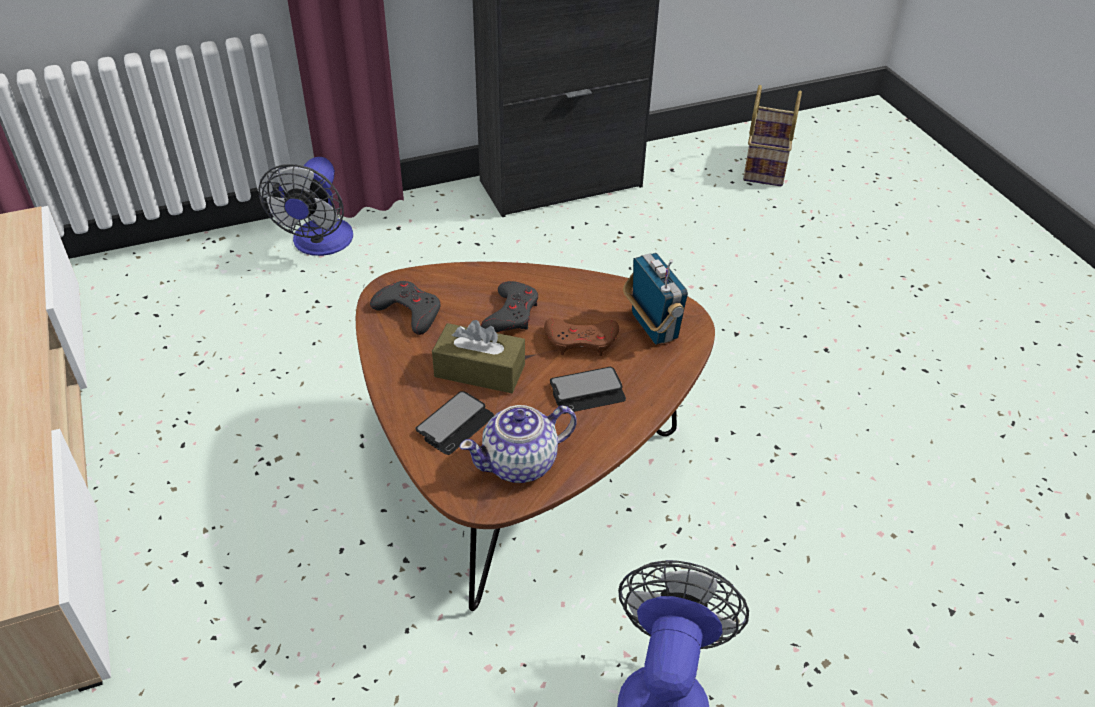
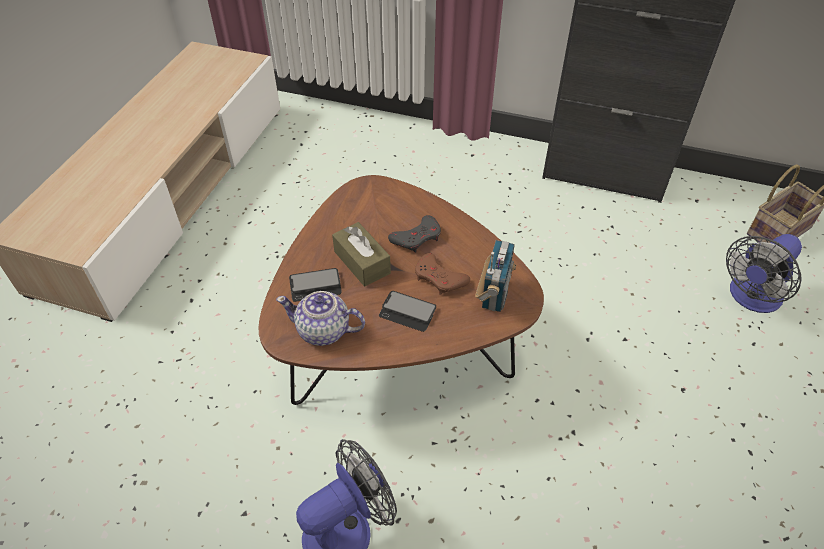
camera: 40 degrees right, 5 degrees up
fan [258,157,353,256] -> fan moved to [726,234,802,313]
grey game controller [370,281,441,335] -> none

